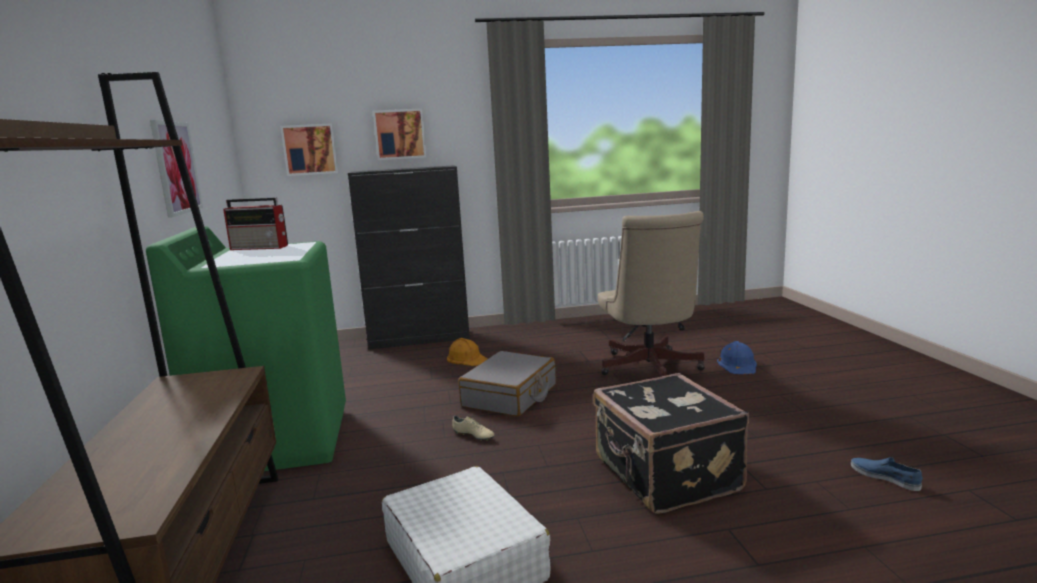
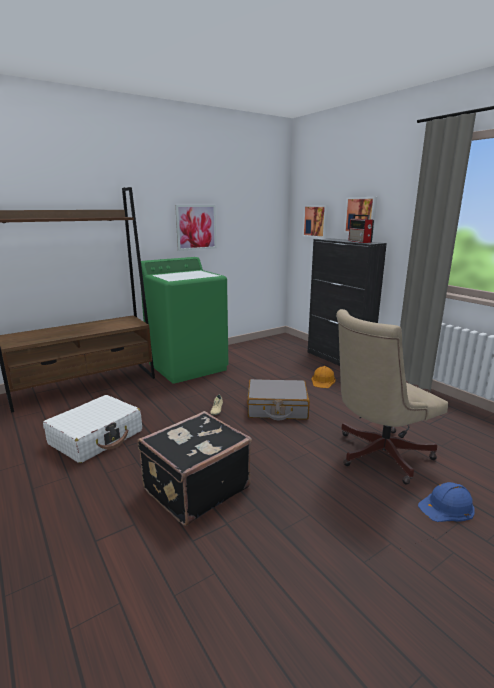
camera: 65 degrees right, 5 degrees up
radio [223,198,288,250] -> radio moved to [348,215,374,243]
blue shoe [851,457,923,491] -> none

